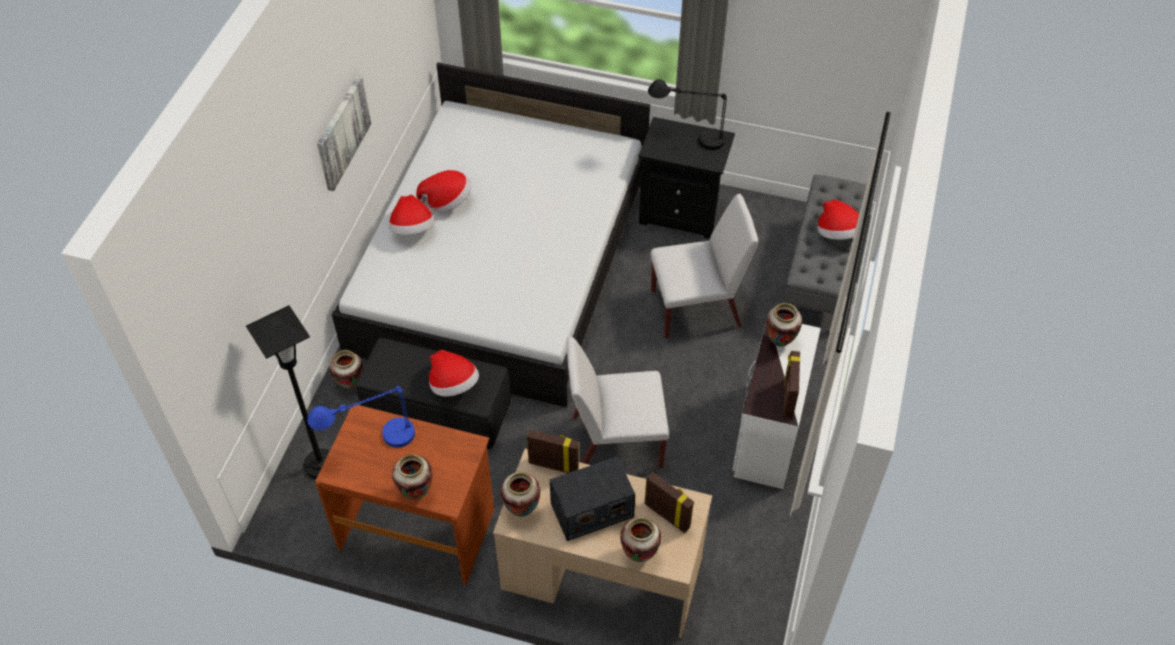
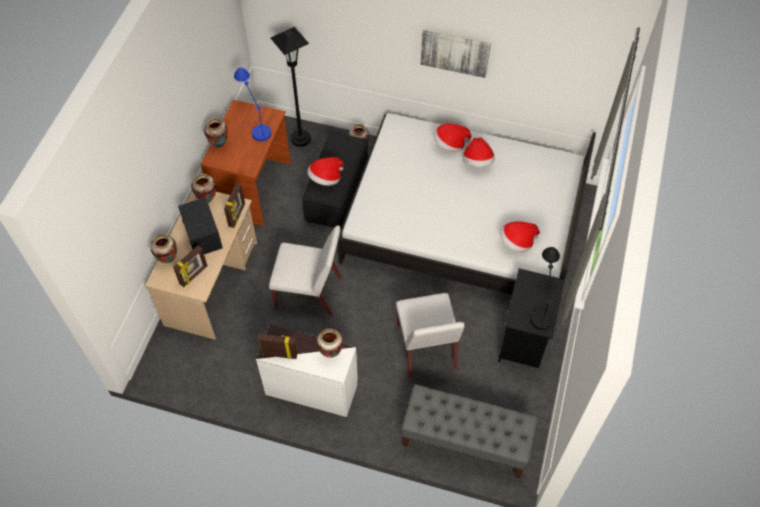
camera: 90 degrees right, 5 degrees up
white chair [566,336,669,468] -> white chair turned 105 degrees clockwise [269,226,341,316]
hat [817,199,859,240] -> hat moved to [500,221,540,252]

